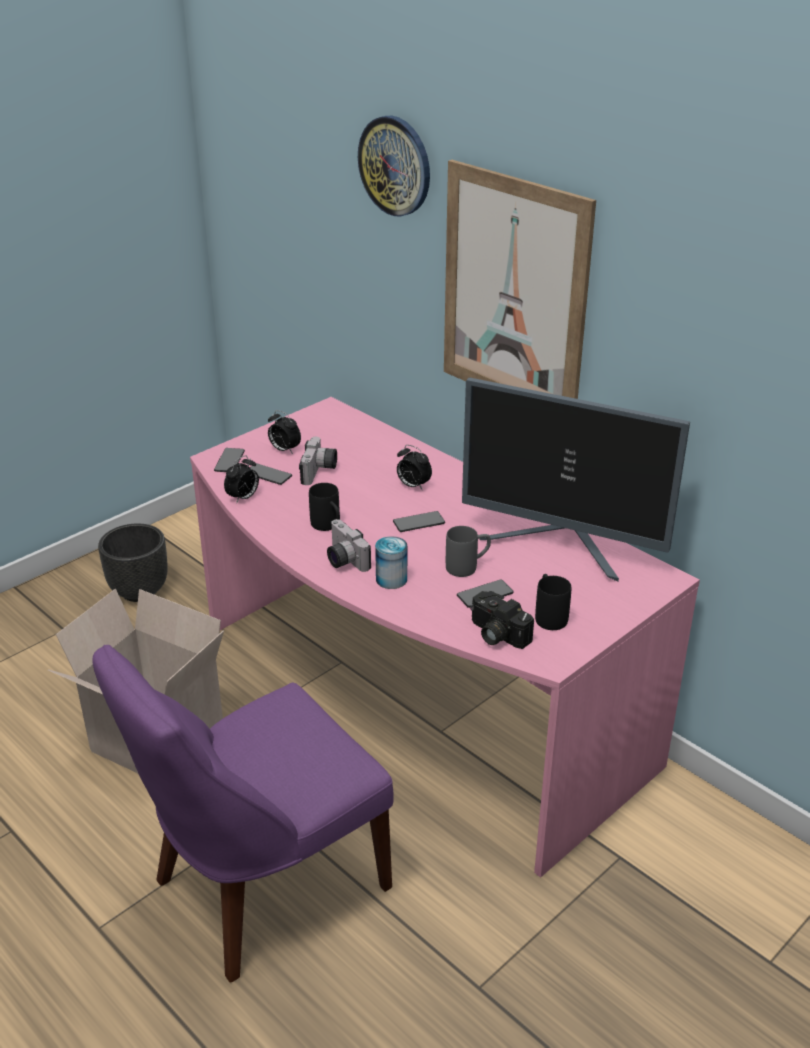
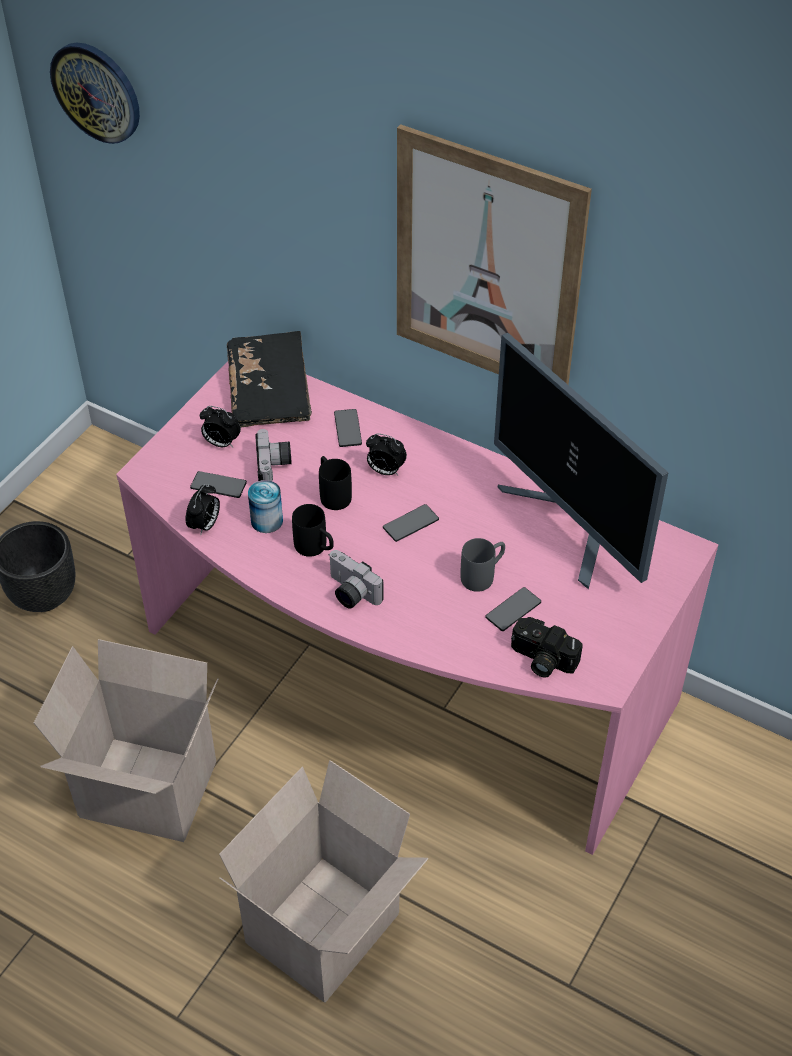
camera: 15 degrees left, 15 degrees up
purple chair [92,645,394,983] -> cardboard box [219,760,429,1003]
phone [214,448,245,472] -> phone moved to [334,409,362,447]
wall clock [358,116,430,216] -> wall clock moved to [50,43,140,144]
can [375,536,407,589] -> can moved to [248,480,283,533]
monitor [462,378,690,582] -> monitor turned 45 degrees clockwise [494,333,668,589]
black mug [535,574,571,630] -> black mug moved to [319,456,352,510]
none -> black book [227,331,312,427]

